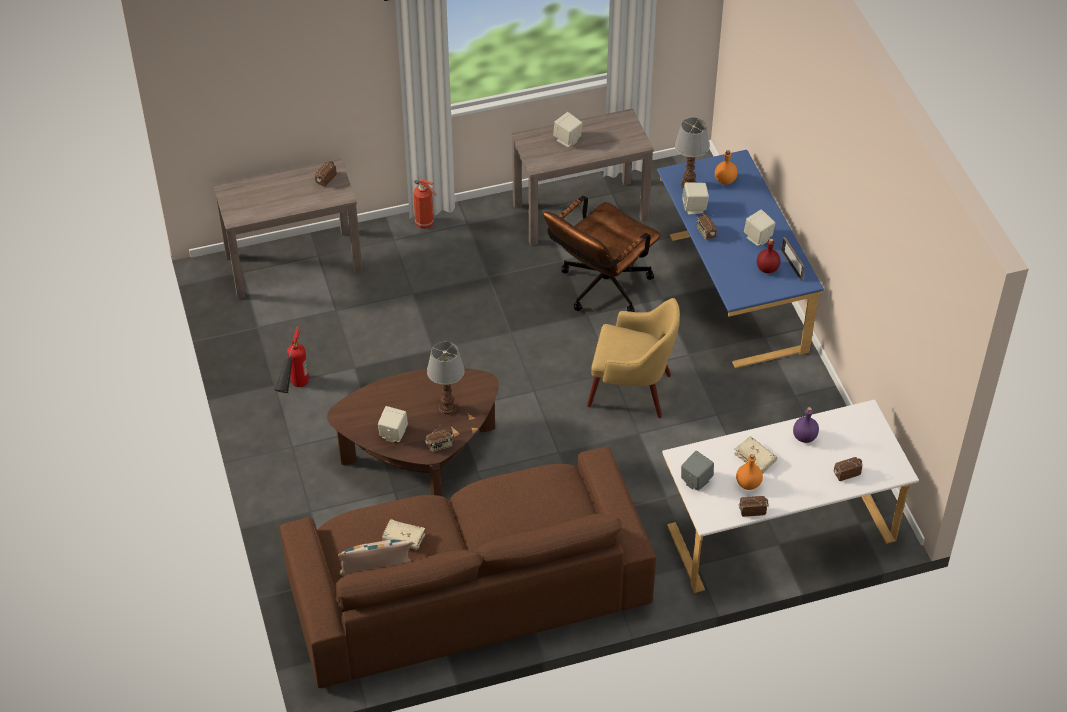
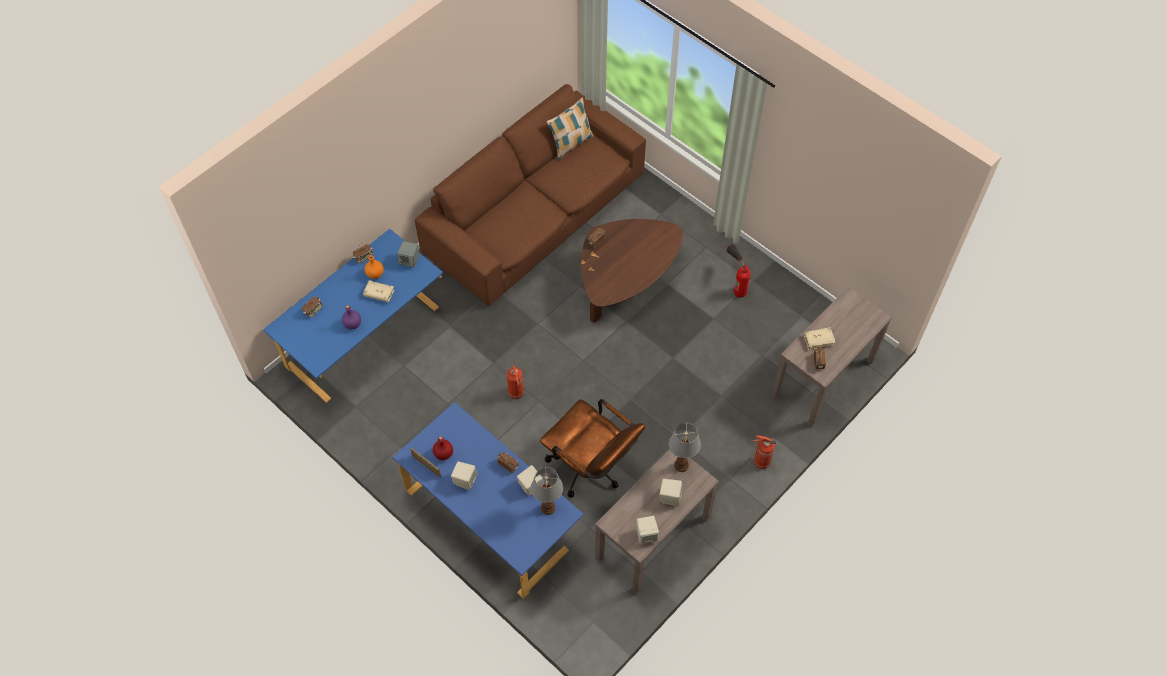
camera: 150 degrees right, 10 degrees up
beige speaker [378,406,408,443] -> beige speaker moved to [636,516,659,544]
beige book [382,519,426,550] -> beige book moved to [804,327,836,350]
table lamp [427,342,465,415] -> table lamp moved to [669,423,701,472]
brown office chair [543,196,660,312] -> brown office chair turned 120 degrees clockwise [540,399,645,498]
yellow armchair [587,298,680,418] -> fire extinguisher [507,363,524,399]
white desk [662,400,919,593] -> blue desk [263,229,443,403]
orange bottle [715,150,738,185] -> none

